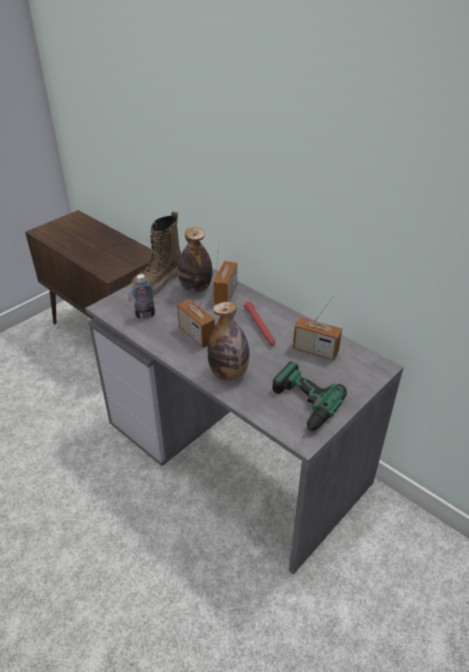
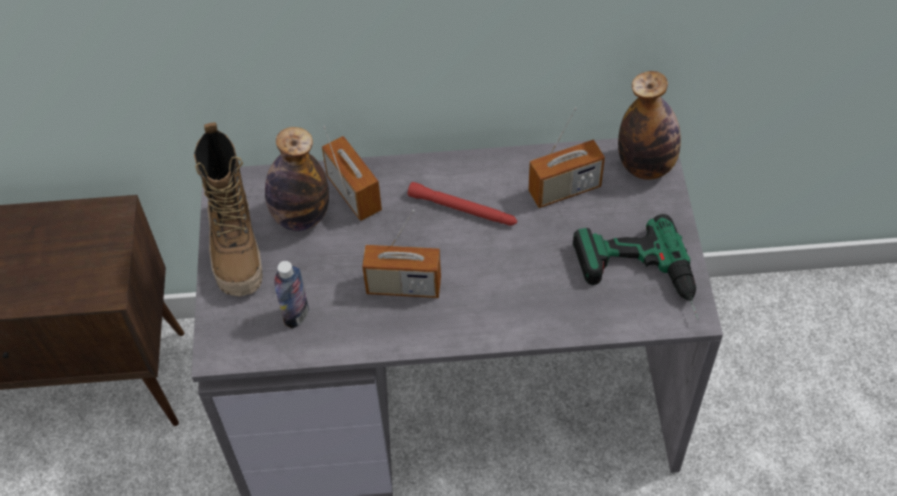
camera: 45 degrees left, 15 degrees up
bottle [208,302,249,381] -> bottle moved to [618,71,681,180]

